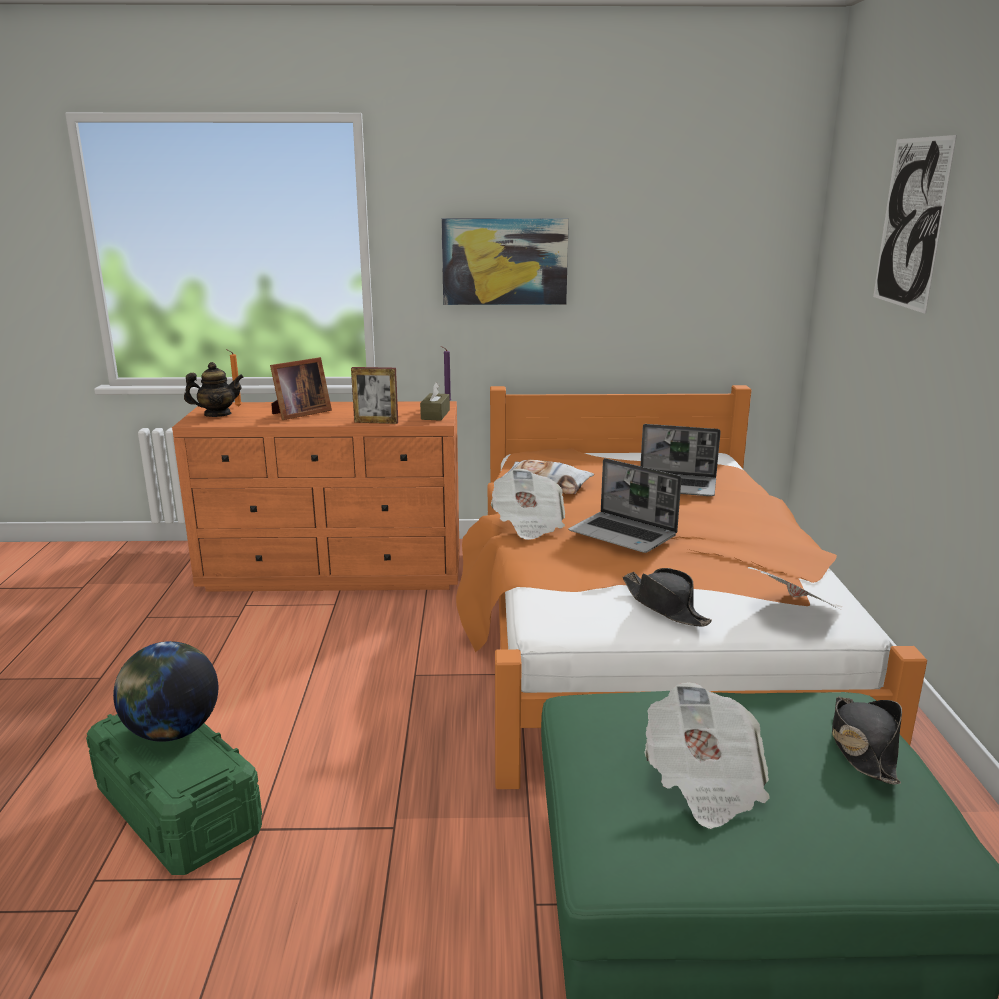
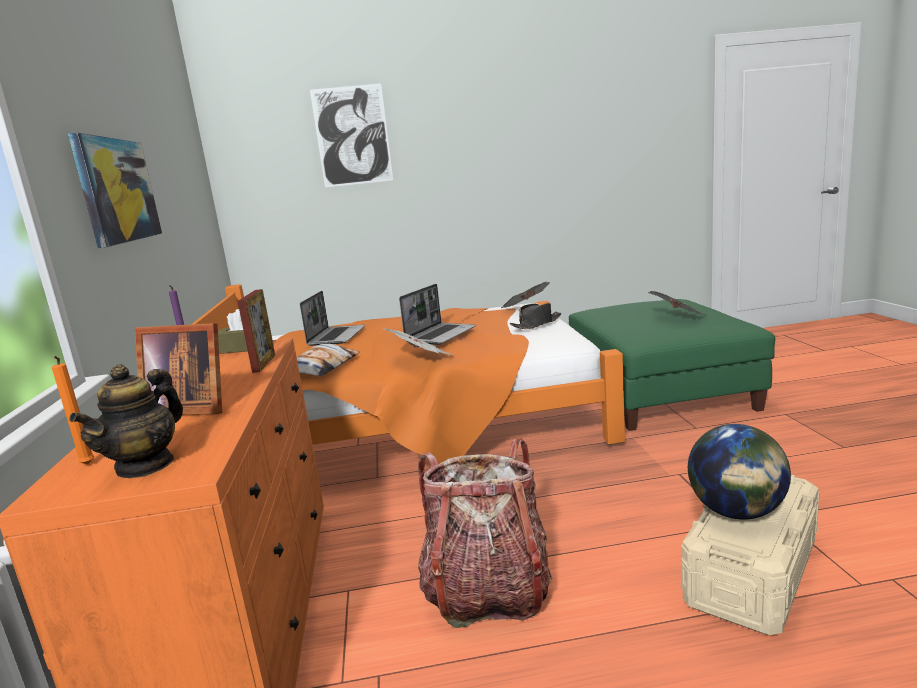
camera: 95 degrees left, 5 degrees down
green storage box [86,714,262,875] -> beige storage box [681,475,820,635]
teapot [184,362,244,417] -> teapot turned 135 degrees counterclockwise [69,364,183,478]
picture frame [270,357,332,420] -> picture frame turned 150 degrees clockwise [135,323,222,415]
black hat [832,696,902,785] -> none
none -> backpack [418,437,552,628]

